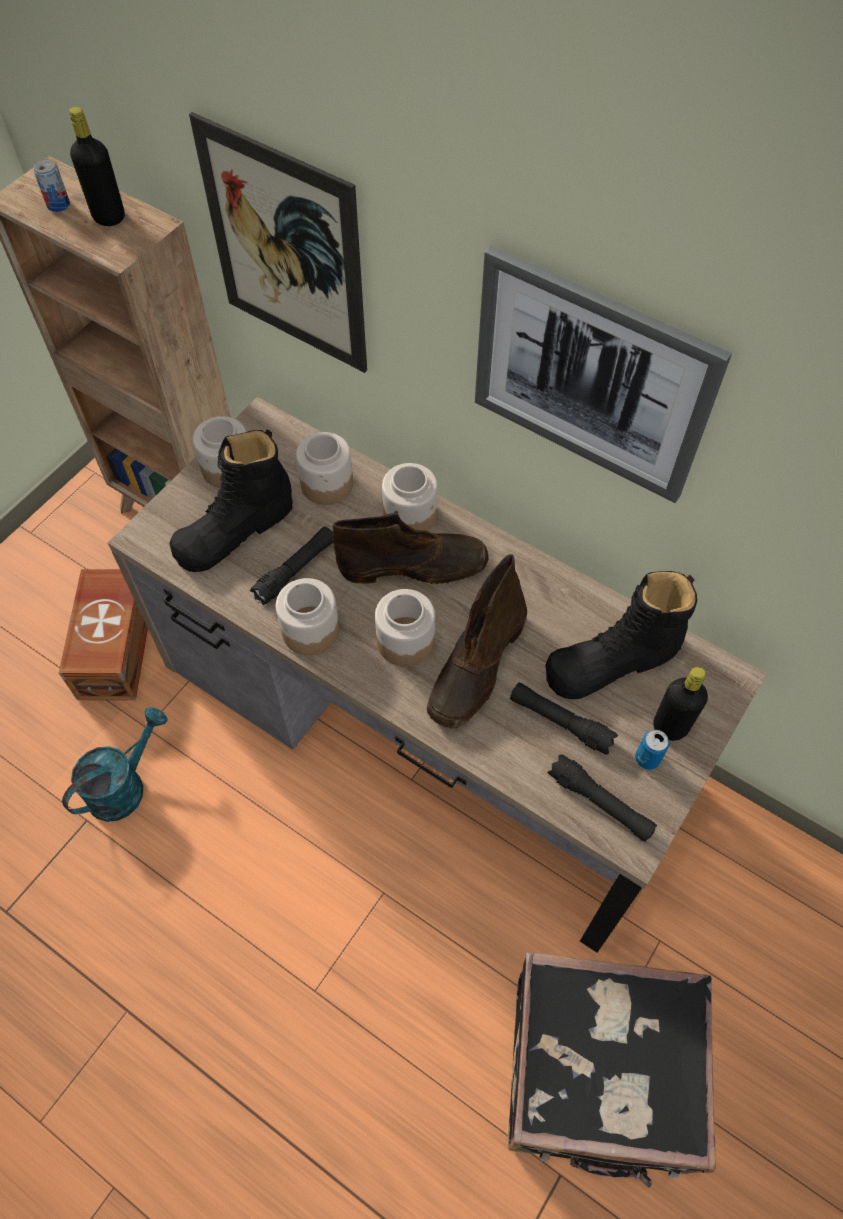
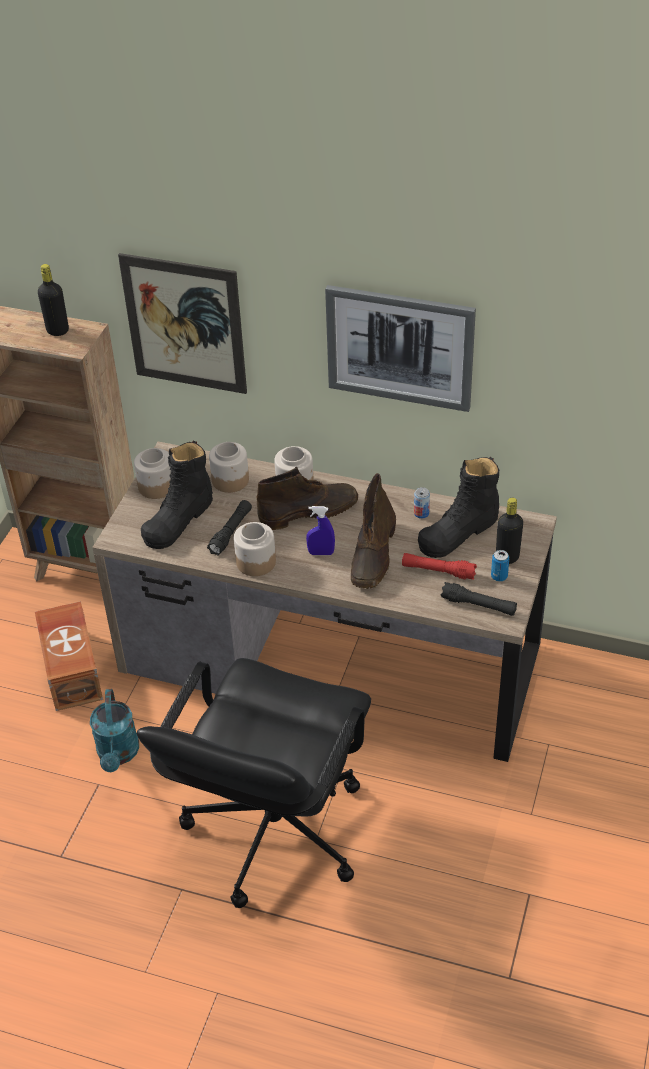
camera: 15 degrees left, 15 degrees down
can [34,159,70,212] -> can moved to [414,487,430,519]
turquoise watering can [62,707,168,822] -> turquoise watering can turned 150 degrees clockwise [90,689,139,772]
jar [375,589,435,667] -> blue spray bottle [306,506,335,555]
black suitcase [508,952,716,1188] -> none
black flashlight [510,682,618,755] -> red flashlight [402,553,477,580]
none -> black office chair [136,658,371,908]

